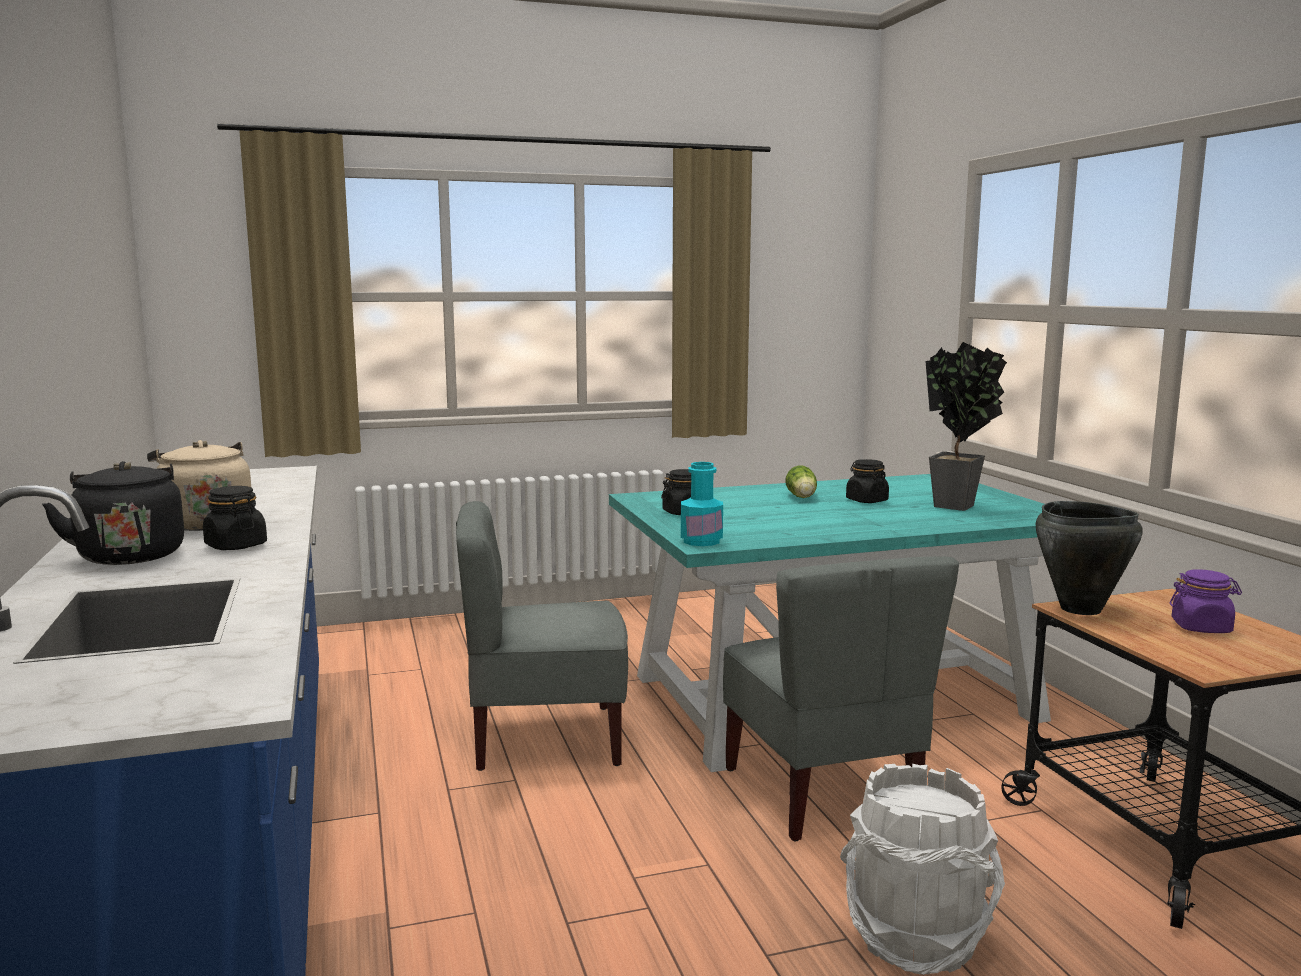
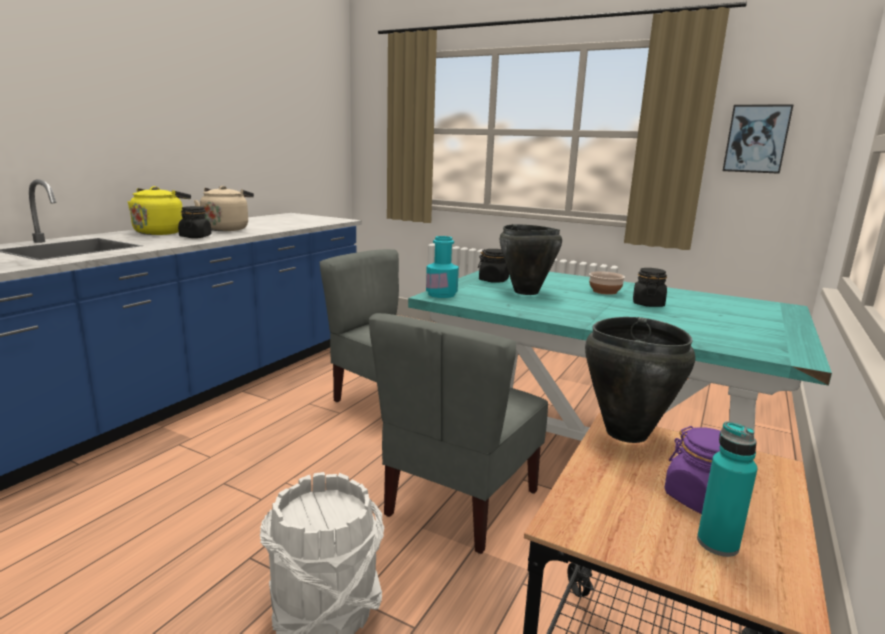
camera: 45 degrees right, 5 degrees up
black kettle [42,461,184,565] -> yellow kettle [127,186,191,235]
lettuce [786,466,817,498] -> bowl [589,271,625,295]
potted plant [925,342,1007,511] -> none
none -> black cooking pot [500,224,562,295]
none -> turquoise bottle [697,422,757,557]
none -> picture [723,104,794,174]

